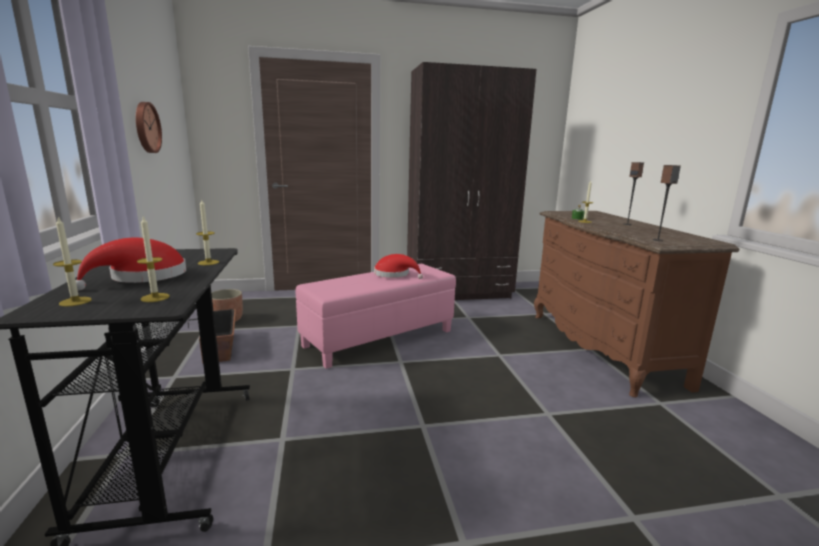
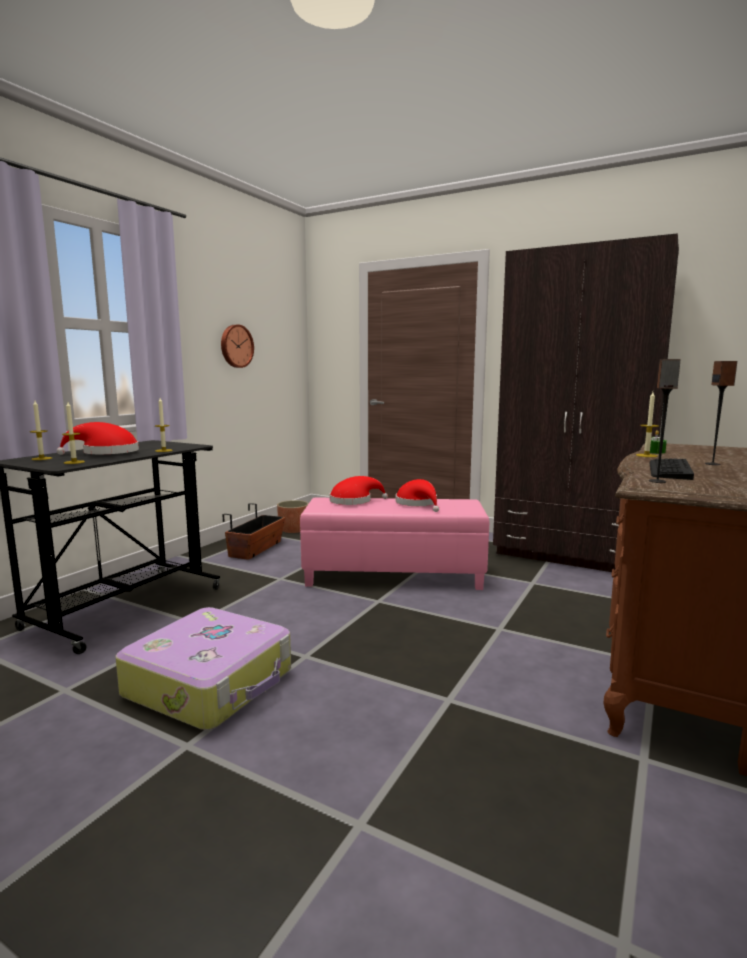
camera: 40 degrees right, 5 degrees down
none -> suitcase [115,607,291,730]
none -> red hat [329,476,388,505]
none -> keyboard [650,459,694,480]

